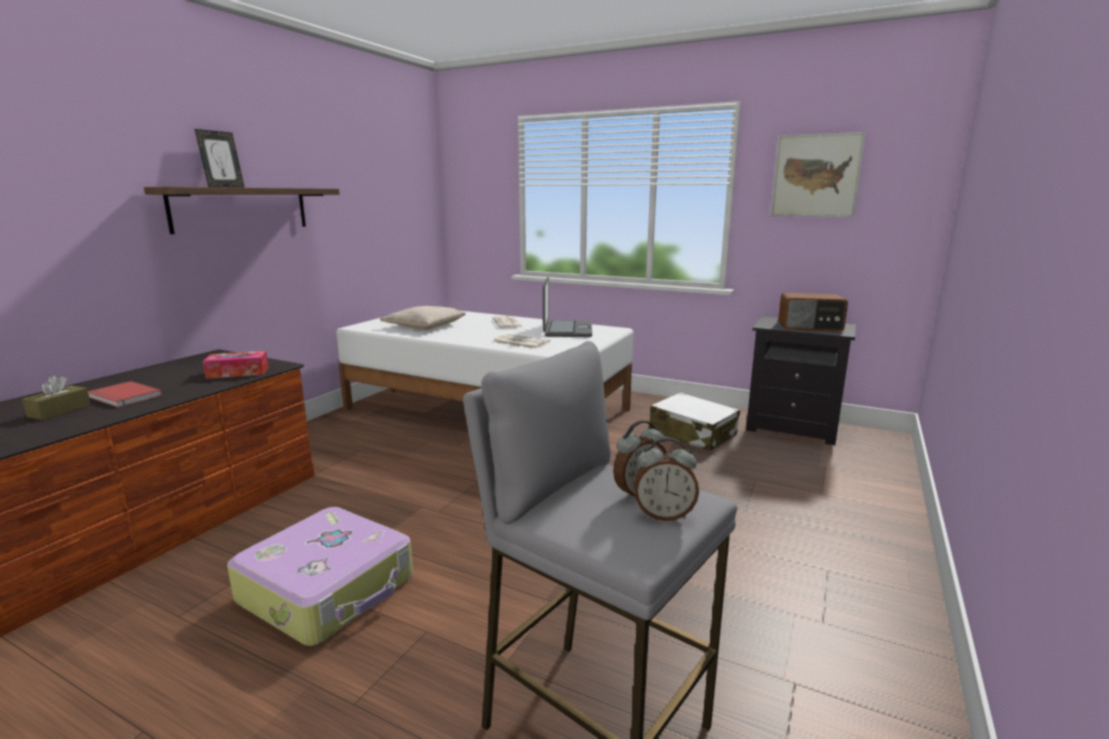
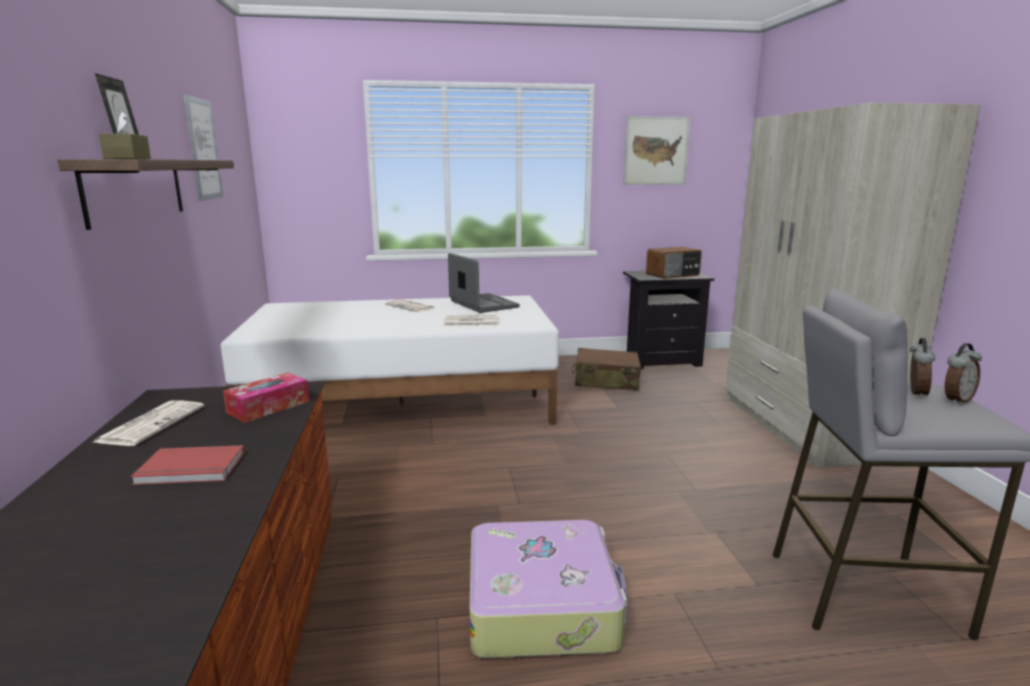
camera: 35 degrees left, 0 degrees up
brown tissue box [22,375,90,420] -> brown tissue box moved to [99,112,151,159]
beige pillow [380,306,466,330] -> none
white suitcase [649,392,740,451] -> brown suitcase [572,348,641,391]
none -> newspaper [93,400,204,446]
none -> picture [183,94,223,201]
none -> beige wardrobe [726,103,980,467]

